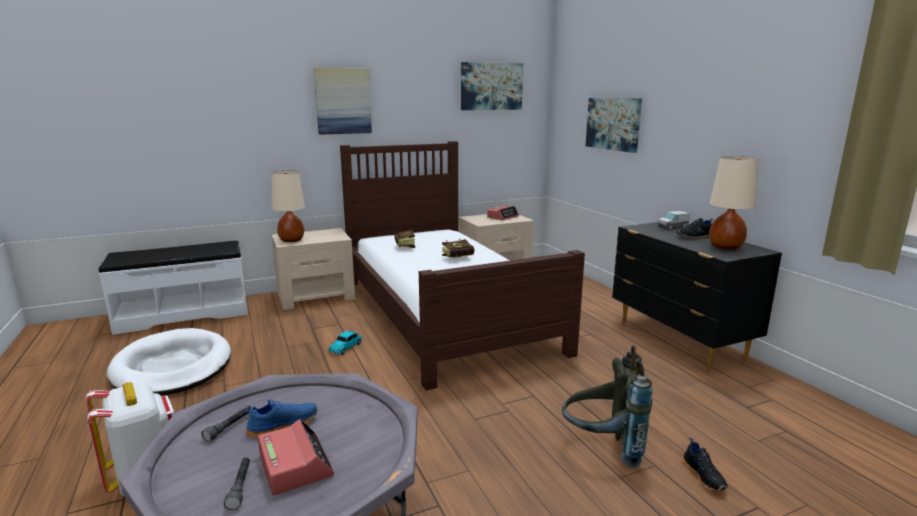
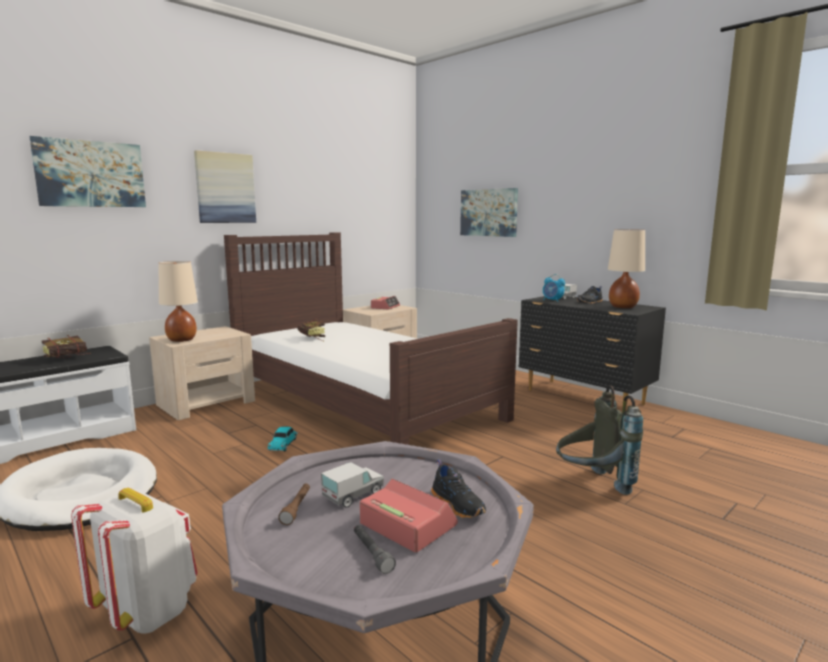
camera: 20 degrees left, 5 degrees down
grey flashlight [202,406,251,442] -> brown flashlight [278,484,310,525]
blue shoe [244,399,317,437] -> toy truck [321,462,384,508]
book [442,239,475,258] -> book moved to [42,335,89,358]
picture [461,62,523,110] -> picture moved to [29,136,146,207]
black shoe [682,437,727,491] -> black shoe moved to [431,460,486,518]
none -> alarm clock [543,274,565,302]

